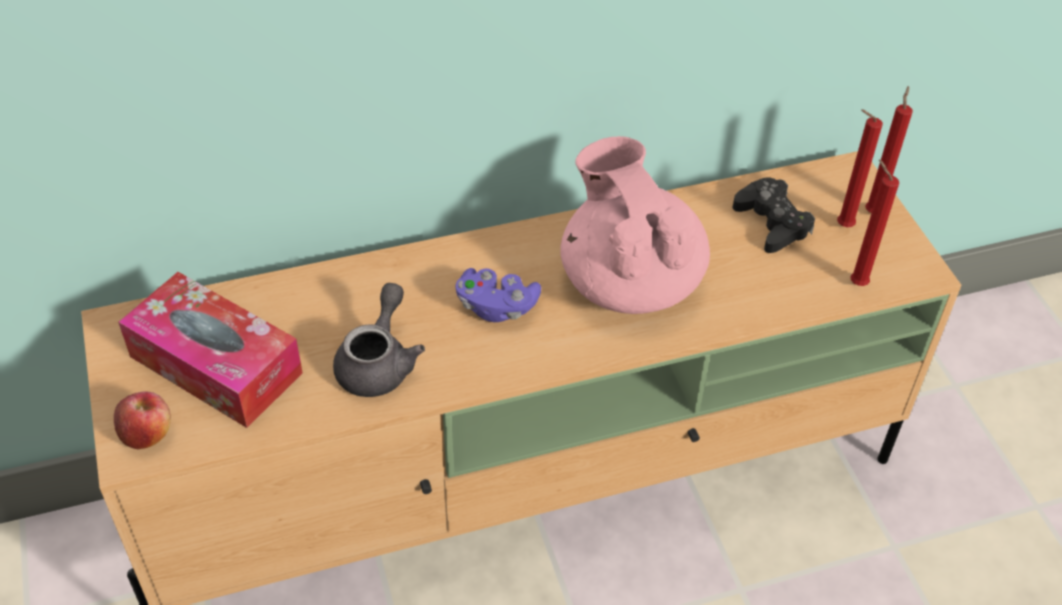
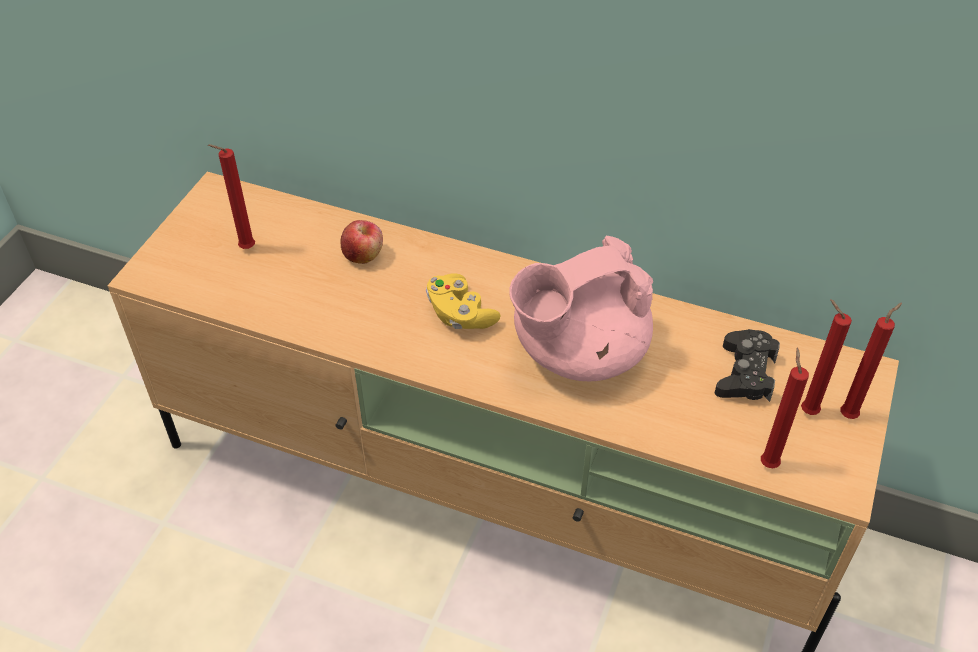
camera: 40 degrees right, 0 degrees up
apple [114,392,171,449] -> apple moved to [341,220,383,264]
tissue box [118,272,303,428] -> red candle [208,144,255,249]
grey teapot [333,283,425,397] -> none
purple game controller [455,268,541,322] -> yellow game controller [426,273,501,329]
pink teapot [561,136,710,314] -> pink teapot turned 135 degrees counterclockwise [509,236,653,381]

